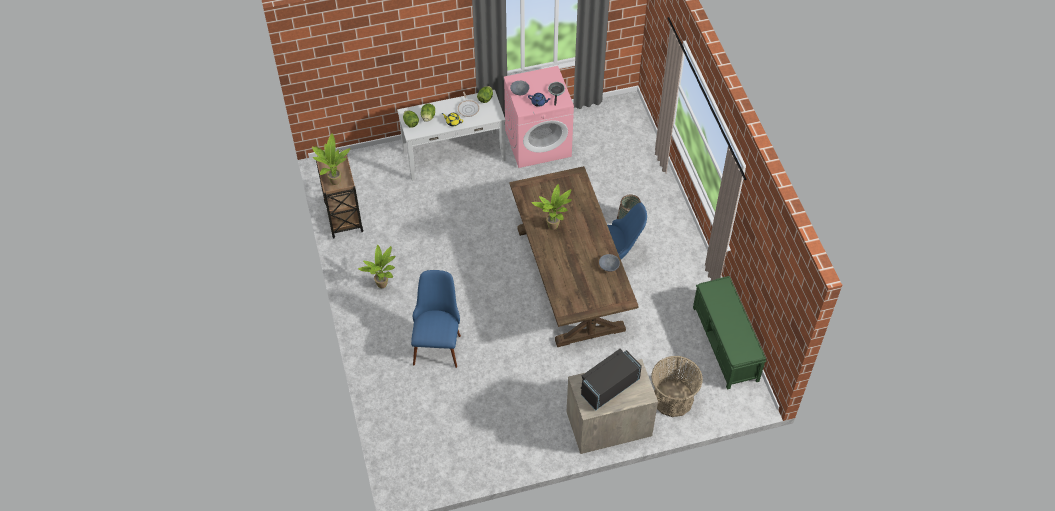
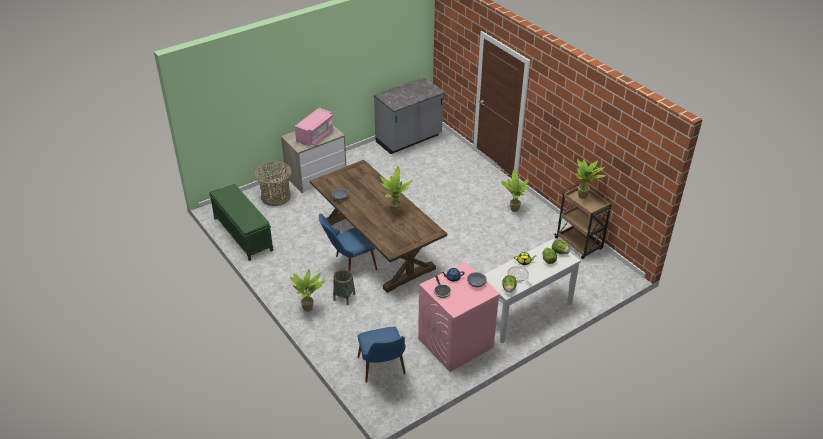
camera: 160 degrees right, 15 degrees down
blue chair [411,270,461,368] -> blue chair moved to [357,327,406,383]
black microwave [581,349,642,411] -> pink microwave [295,108,334,146]
none -> potted plant [290,269,325,312]
none -> grey counter [374,77,445,154]

